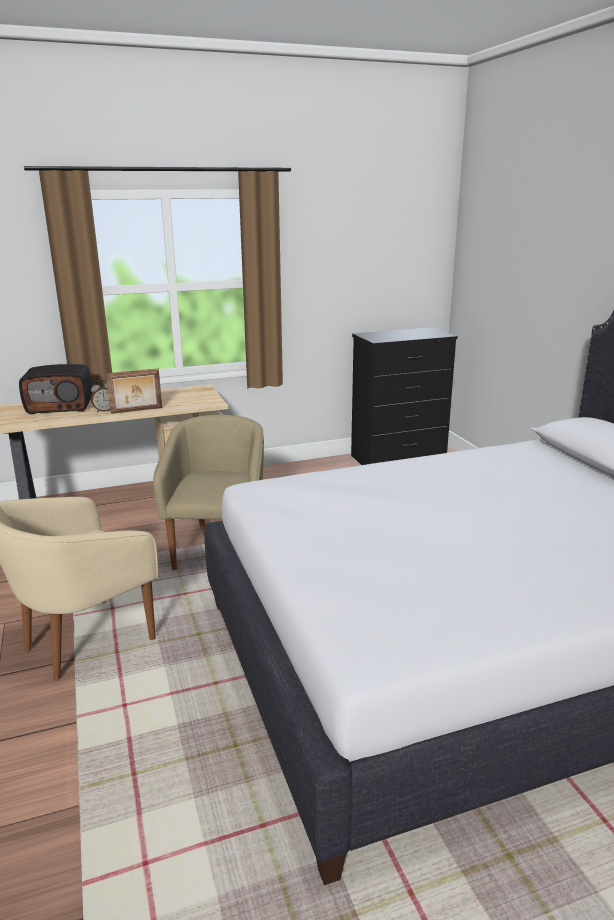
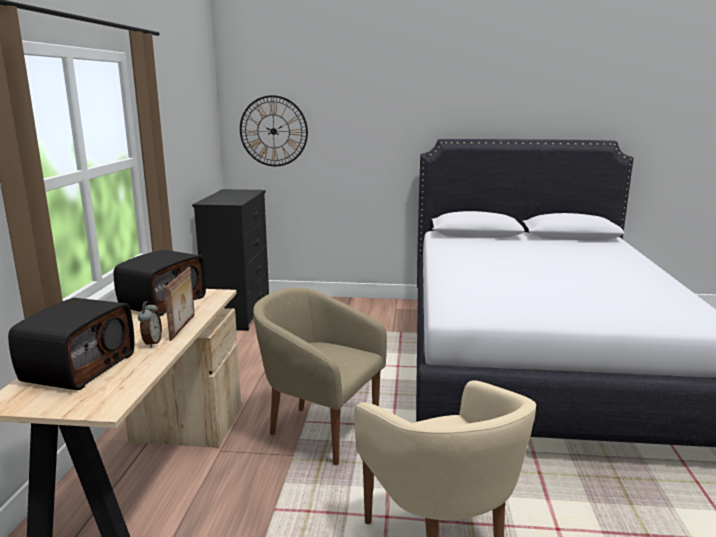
camera: 65 degrees left, 5 degrees down
none -> radio [114,250,206,316]
none -> wall clock [240,95,308,166]

